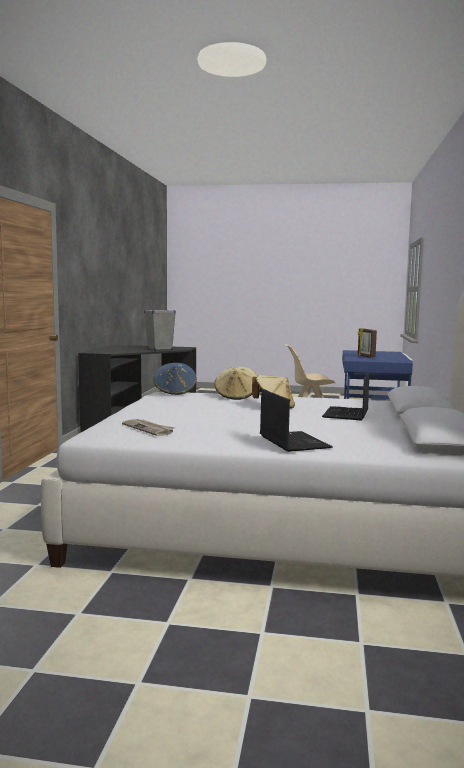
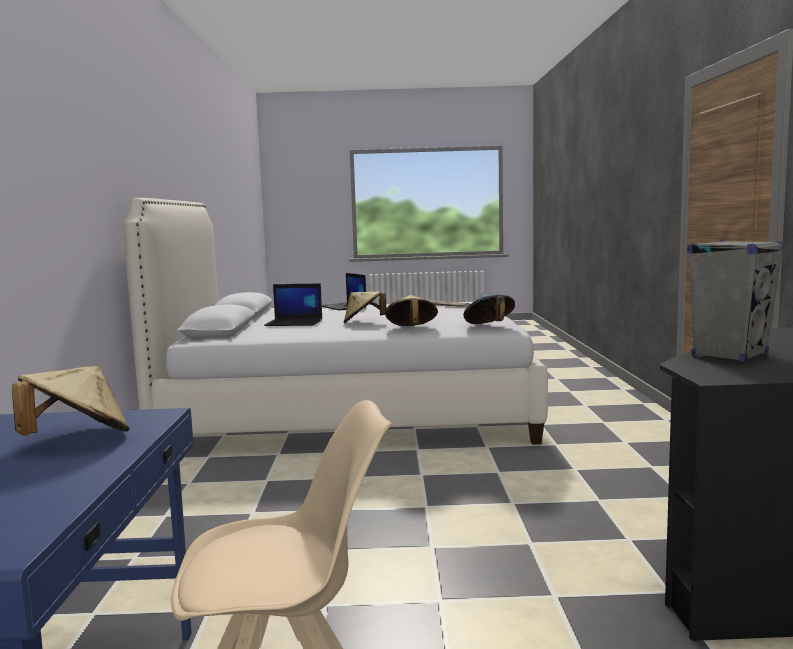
camera: 170 degrees right, 0 degrees up
laptop [322,372,369,421] -> laptop turned 90 degrees clockwise [264,283,322,326]
picture frame [358,328,377,358] -> beige hat [12,366,129,436]

